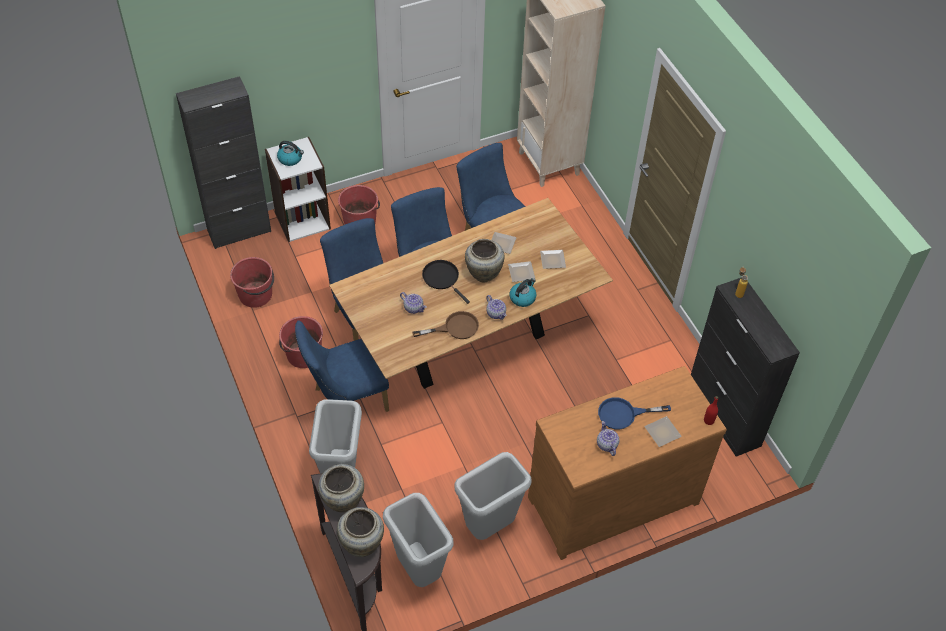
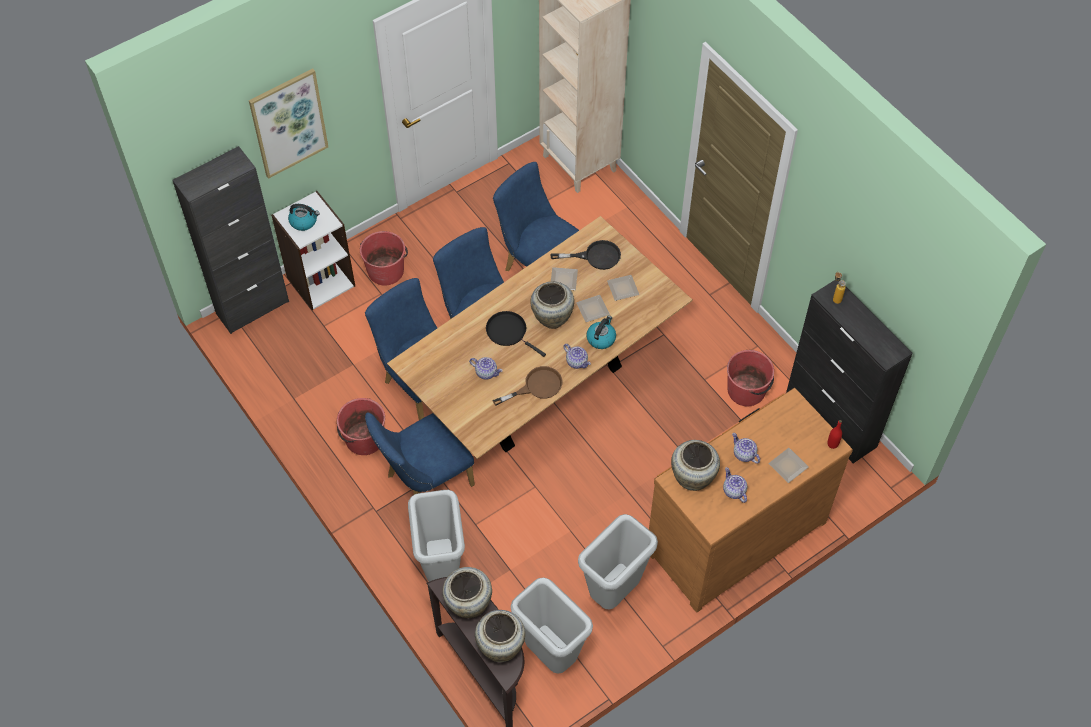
camera: 10 degrees left, 5 degrees up
red bucket [230,257,274,308] -> red bucket moved to [727,350,774,406]
blue frying pan [598,397,671,430] -> teapot [732,433,760,464]
none -> picture [249,68,328,179]
none -> black frying pan [550,240,621,270]
none -> beige vase [671,440,720,491]

